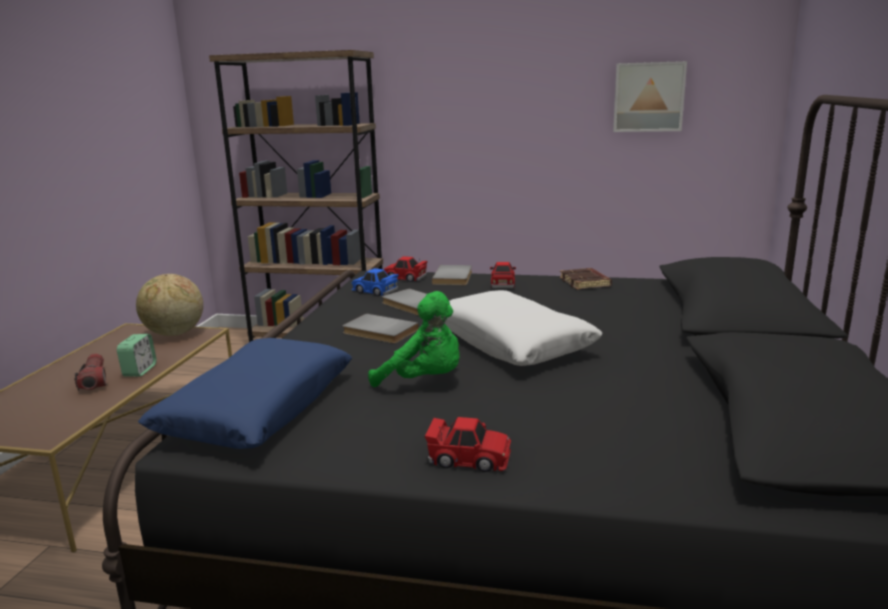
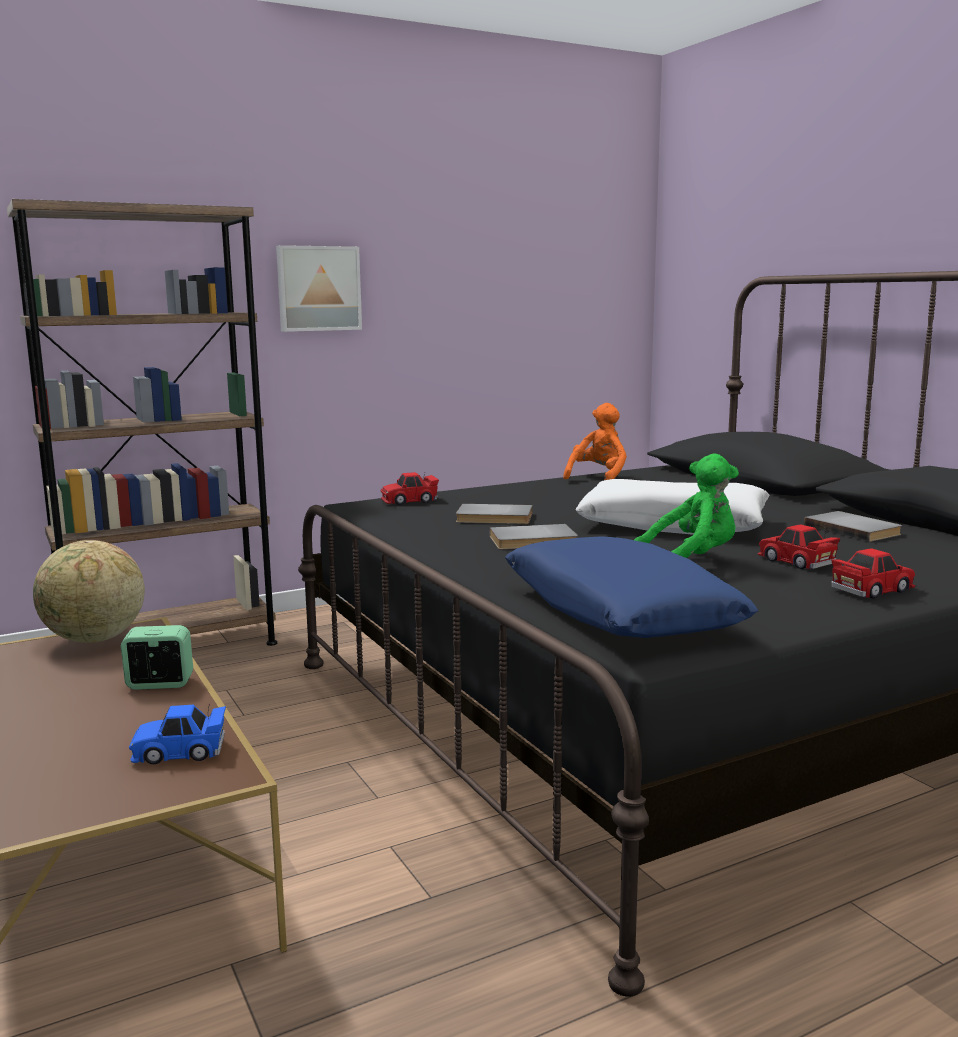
camera: 40 degrees left, 5 degrees down
flashlight [74,353,107,391] -> none
alarm clock [117,334,157,377] -> alarm clock turned 60 degrees counterclockwise [121,625,193,690]
blue toy car [352,268,398,296] -> blue toy car moved to [129,704,226,764]
grey book [432,265,472,285] -> grey book moved to [804,511,902,542]
red toy car [490,262,516,288] -> red toy car moved to [758,524,840,569]
brown book [560,268,612,290] -> orange plush toy [563,403,627,480]
picture [613,61,687,132] -> picture moved to [276,245,362,332]

